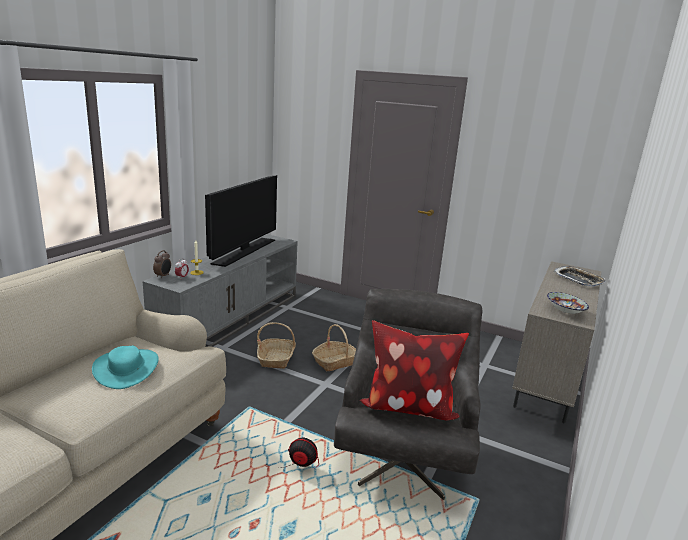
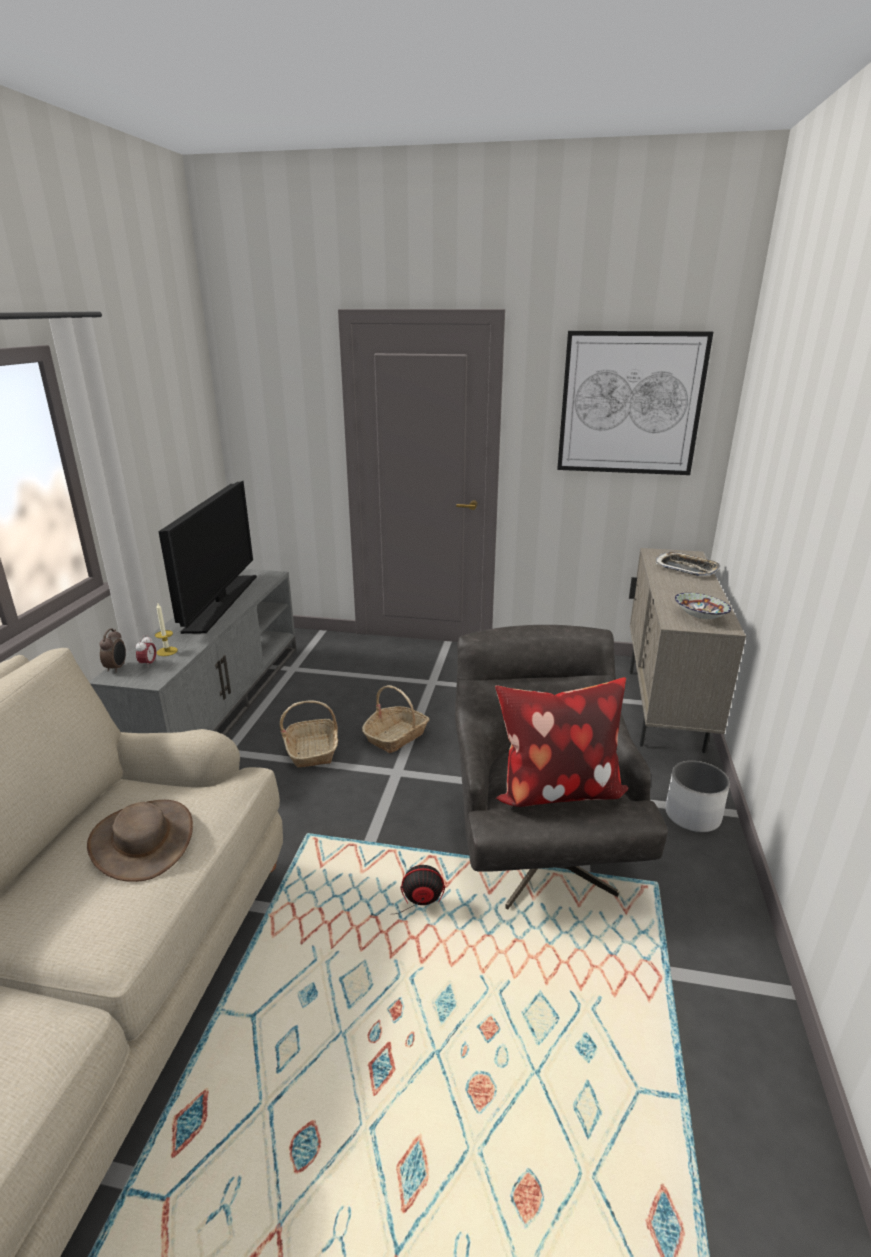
camera: 15 degrees left, 5 degrees up
turquoise hat [92,346,159,389] -> brown hat [87,800,193,882]
none -> picture [557,331,713,475]
none -> white planter [665,761,730,832]

